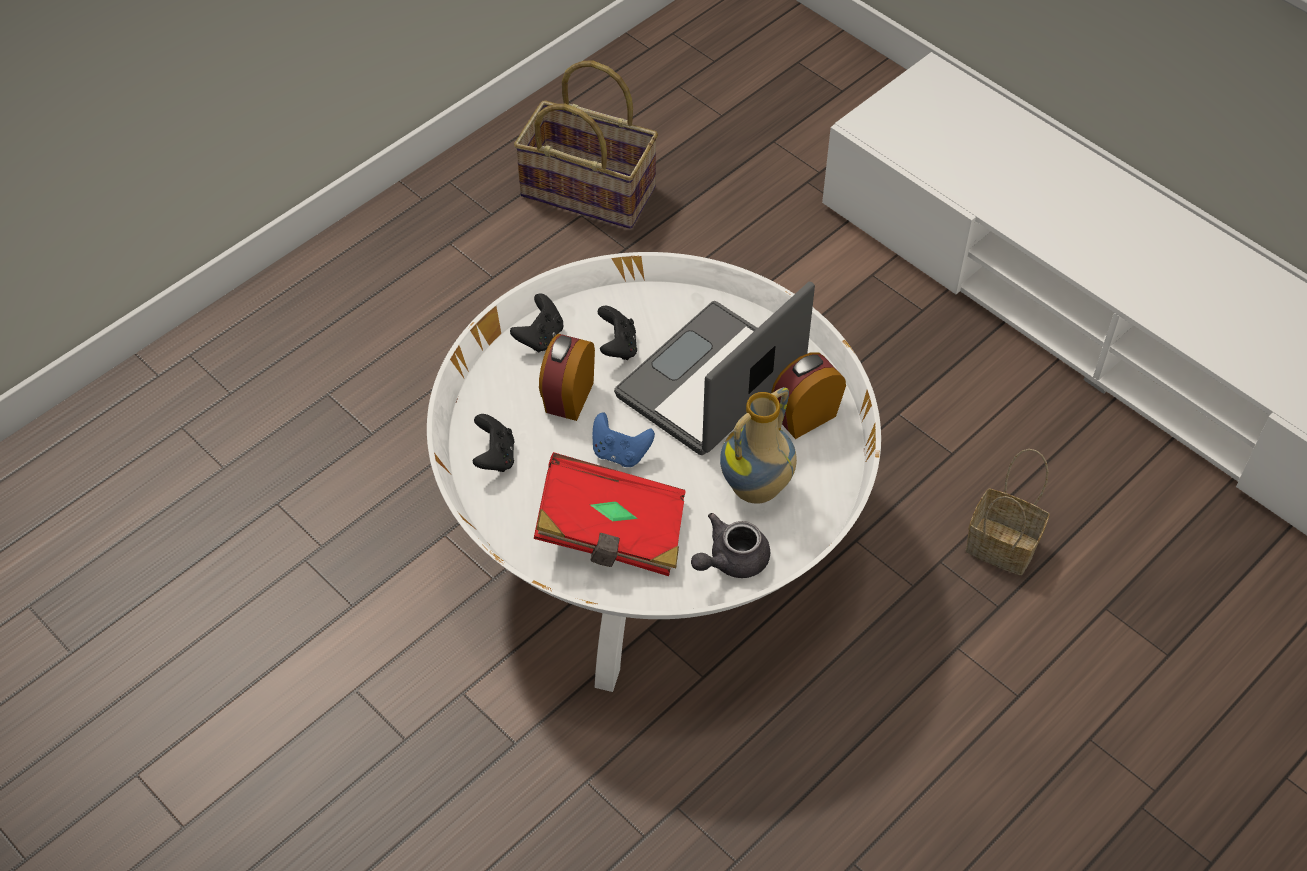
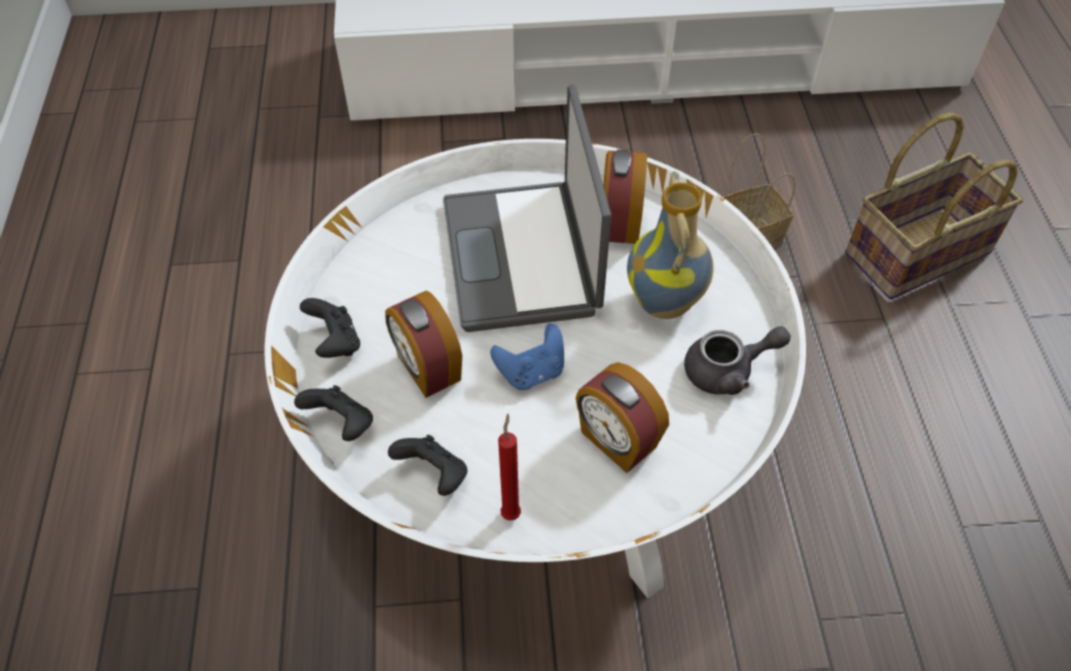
camera: 50 degrees left, 0 degrees up
basket [514,60,658,229] -> basket moved to [845,112,1023,300]
red book [534,452,686,576] -> alarm clock [576,362,669,473]
black game controller [597,306,637,360] -> black game controller moved to [294,385,373,441]
grey teapot [691,513,770,578] -> grey teapot turned 105 degrees counterclockwise [684,326,791,395]
none -> red candle [498,414,521,521]

